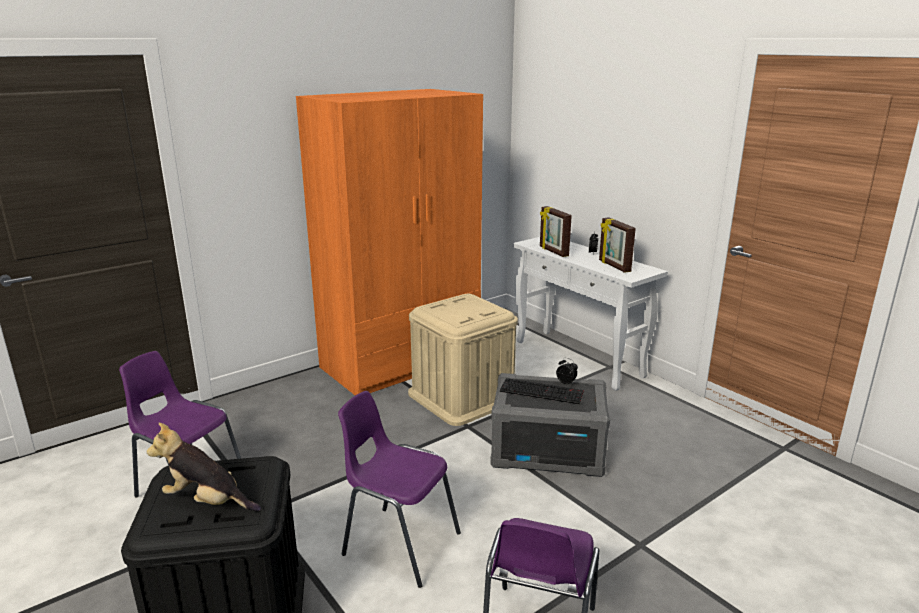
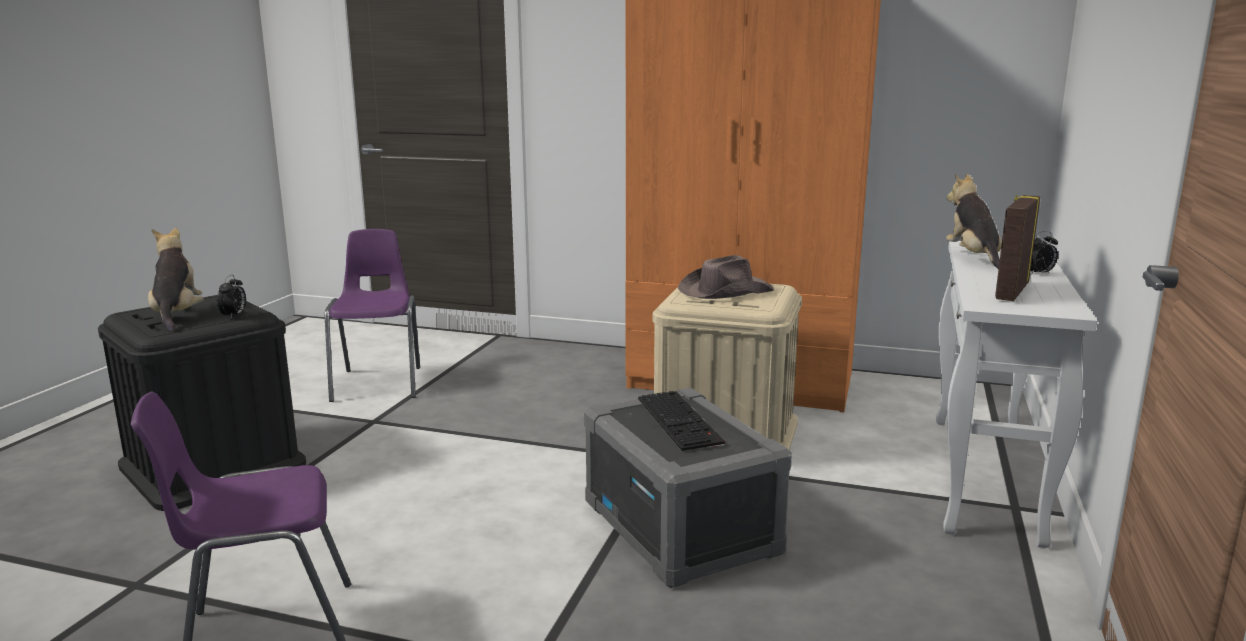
camera: 55 degrees right, 5 degrees down
purple chair [338,391,461,588] -> none
picture frame [540,206,572,257] -> plush toy [946,174,1002,269]
alarm clock [556,358,578,384] -> alarm clock moved to [217,275,246,318]
none -> brown hat [678,255,774,299]

